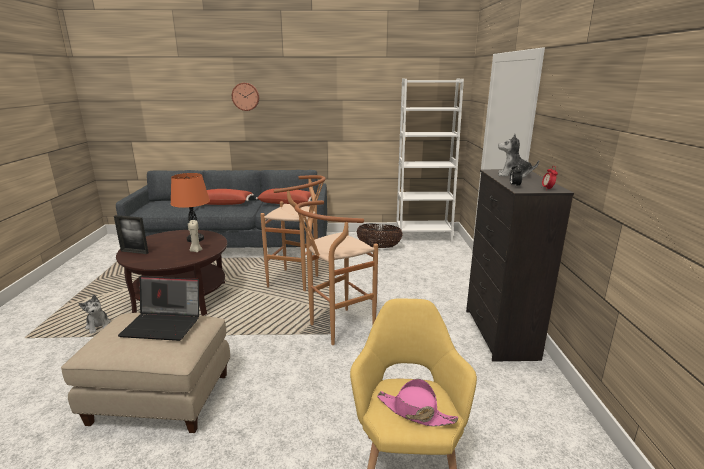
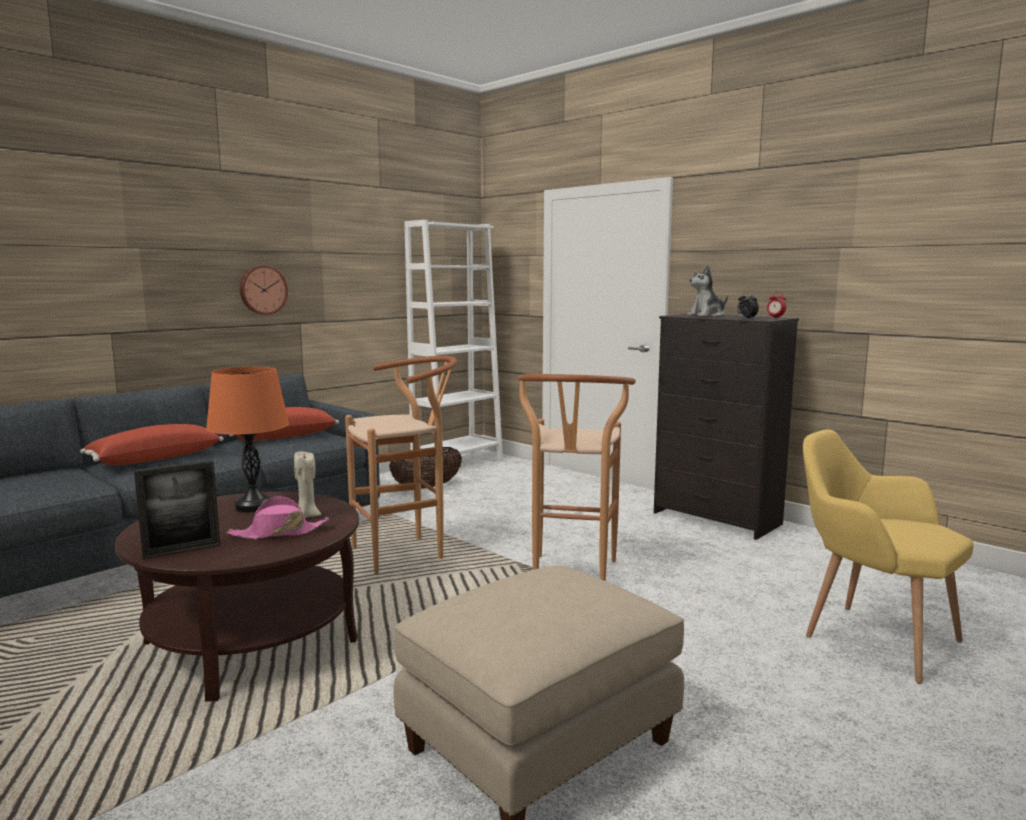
camera: 45 degrees left, 10 degrees down
plush toy [78,295,111,334] -> none
laptop [118,276,199,341] -> none
wall clock [232,83,259,111] -> wall clock moved to [240,265,288,315]
pink hat [377,379,458,427] -> pink hat moved to [227,496,329,539]

